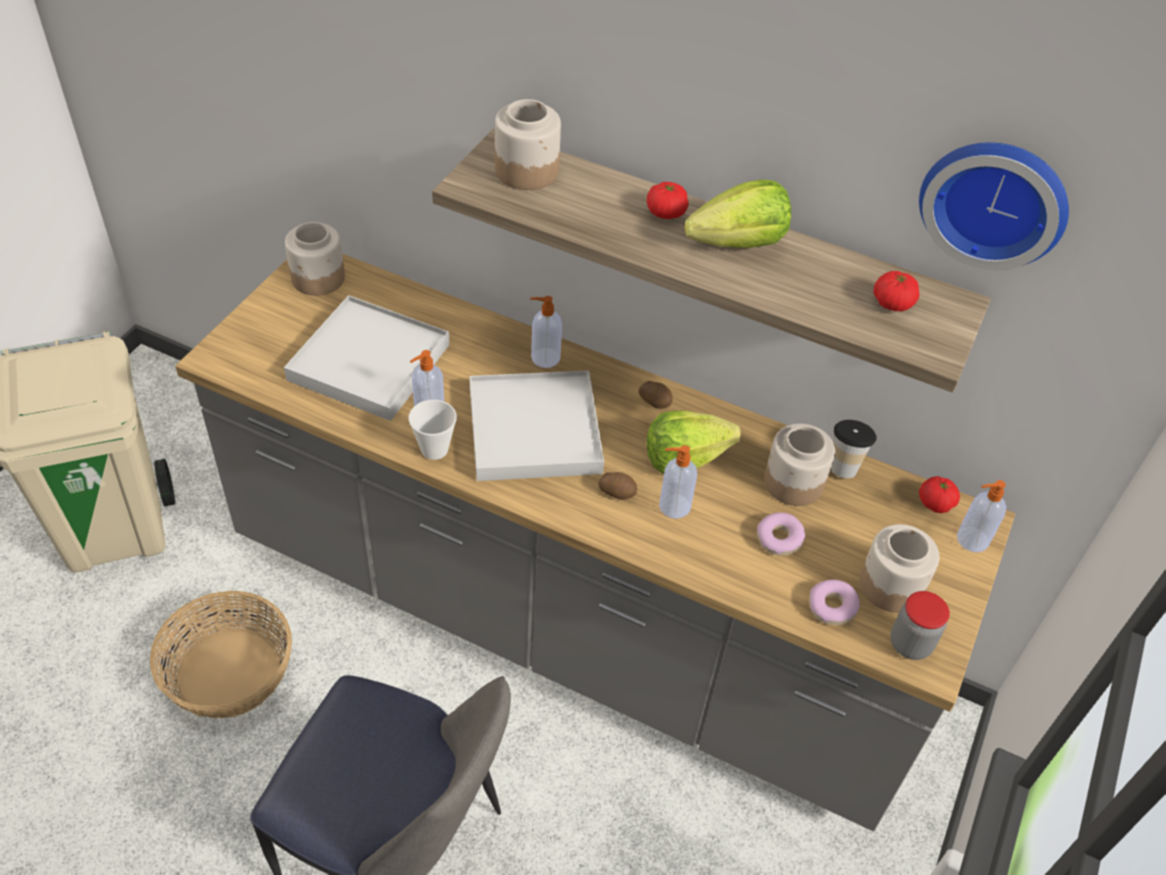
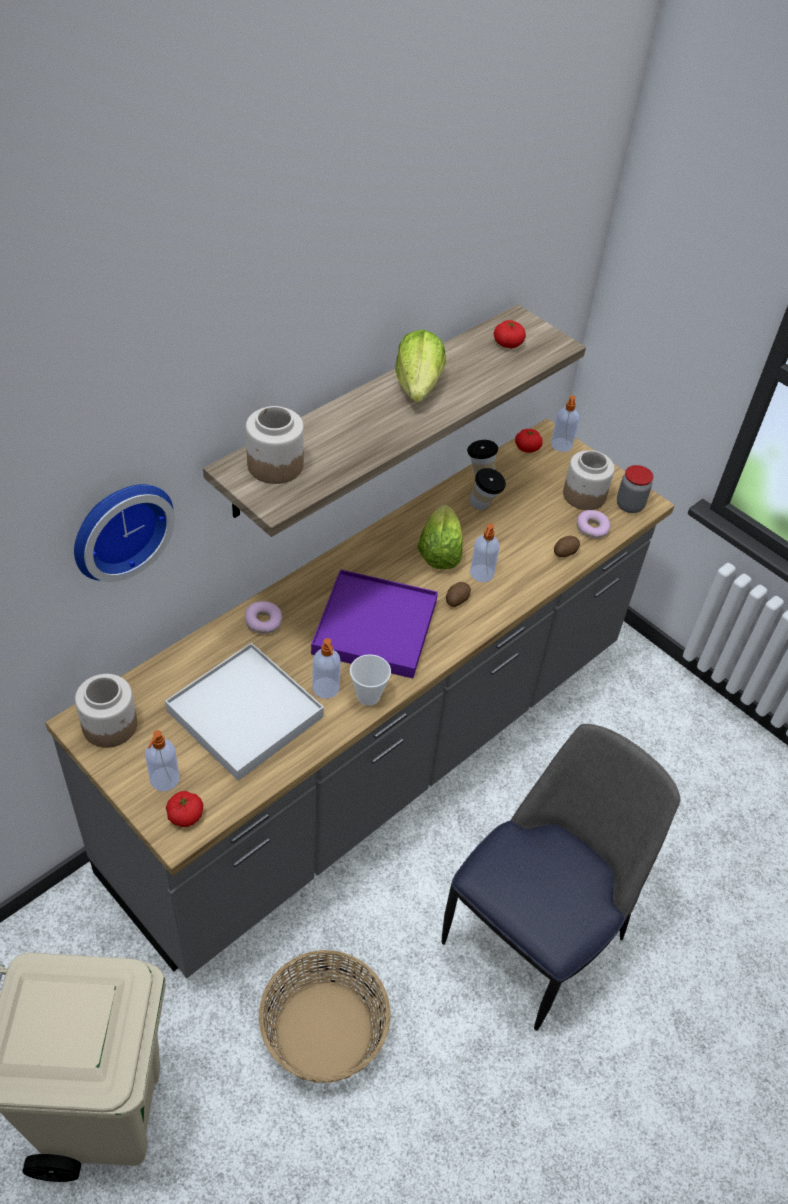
camera: 70 degrees left, 0 degrees up
white tray [469,370,604,481] -> purple tray [311,569,438,679]
soap dispenser [530,296,562,368] -> soap dispenser moved to [145,730,180,791]
potato [639,381,673,409] -> potato moved to [554,536,580,557]
tomato [647,182,689,219] -> tomato moved to [166,791,203,827]
donut [757,512,805,556] -> donut moved to [245,601,282,634]
jar [764,423,835,506] -> cup [470,468,506,510]
wall clock [919,142,1069,270] -> wall clock moved to [74,484,175,582]

